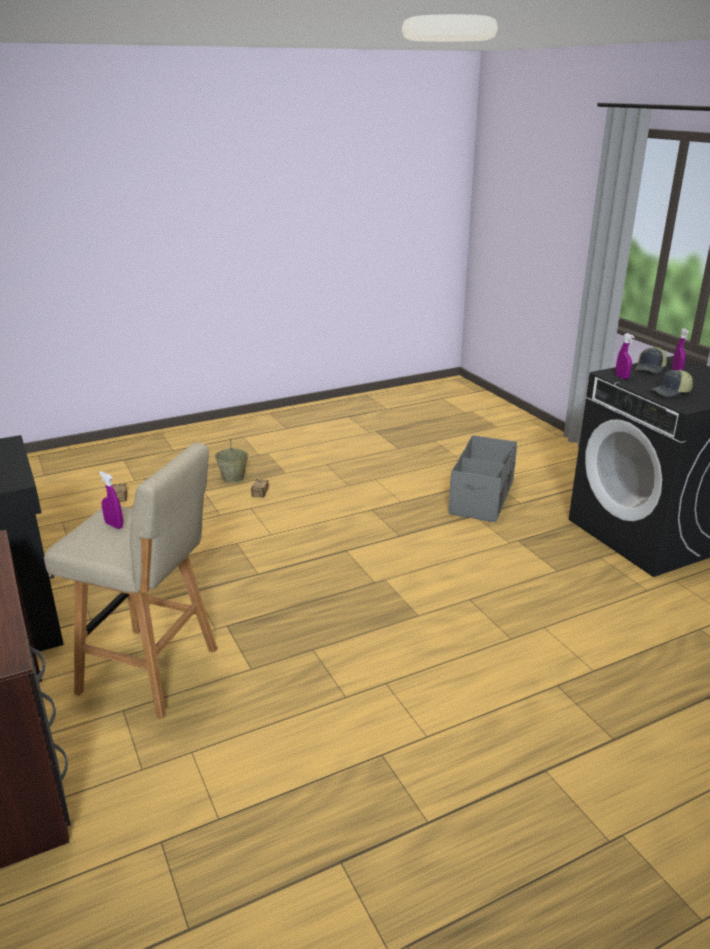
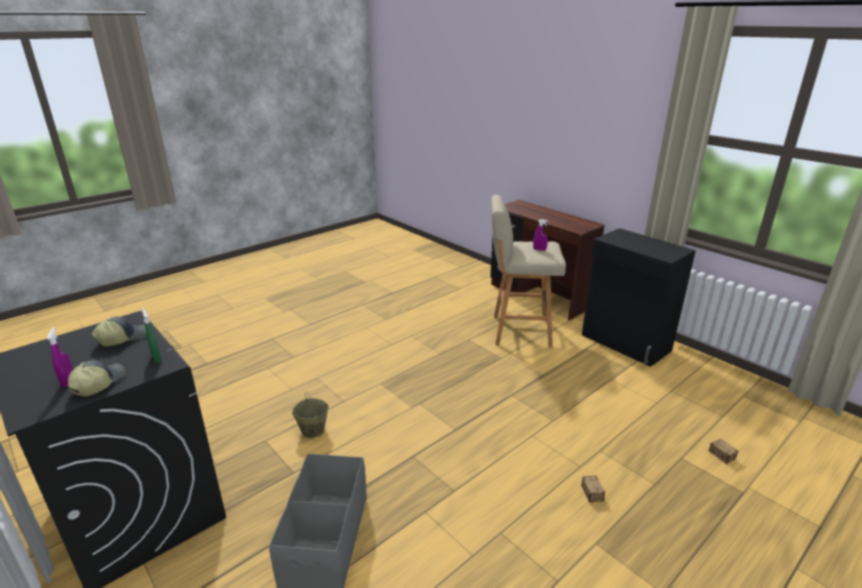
camera: 165 degrees right, 0 degrees up
beige bucket [215,438,249,483] -> beige bucket moved to [292,392,329,438]
purple spray bottle [615,333,634,379] -> green spray bottle [142,308,162,363]

